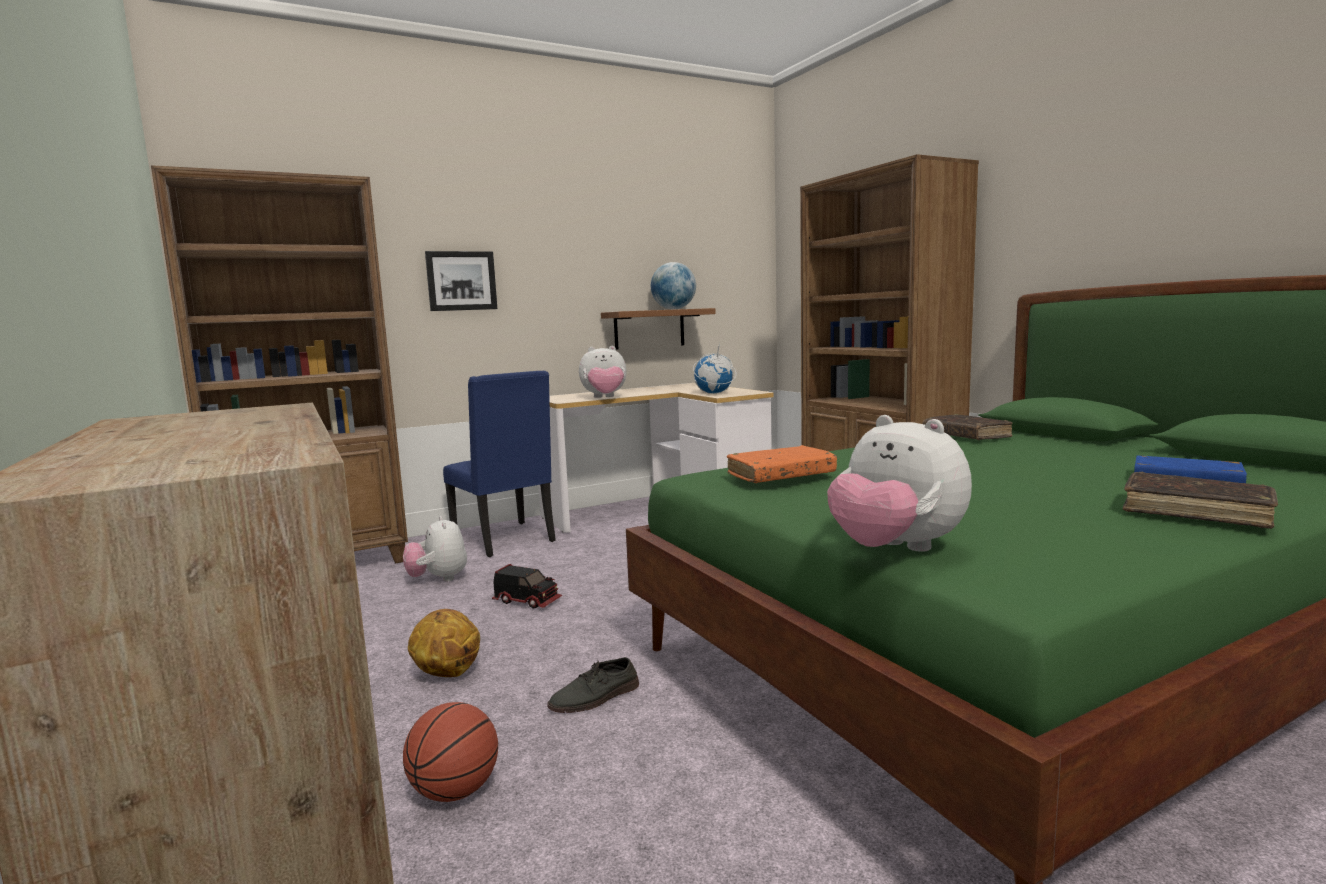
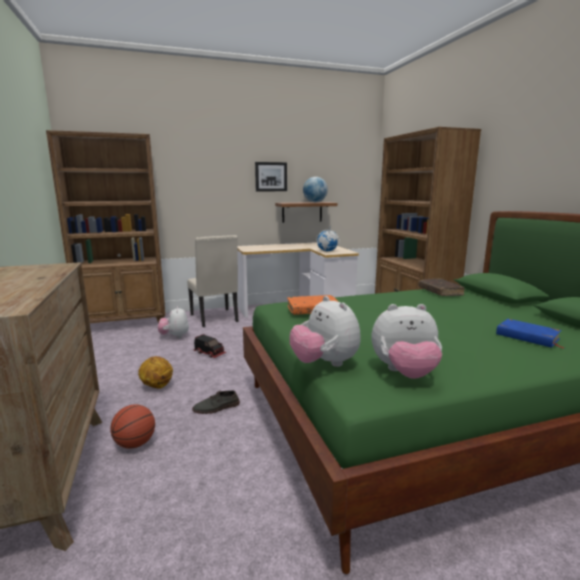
camera: 10 degrees right, 5 degrees up
picture [425,251,497,311] -> picture moved to [255,162,287,191]
blue chair [443,371,556,557] -> beige chair [187,235,239,327]
plush toy [579,346,627,398] -> plush toy moved to [371,304,442,379]
brown book [1123,472,1278,529] -> none

